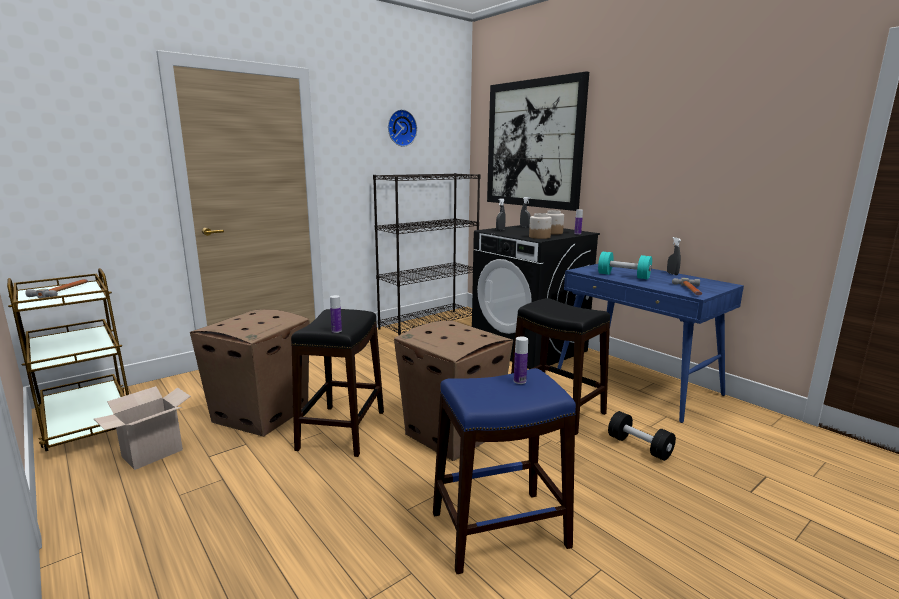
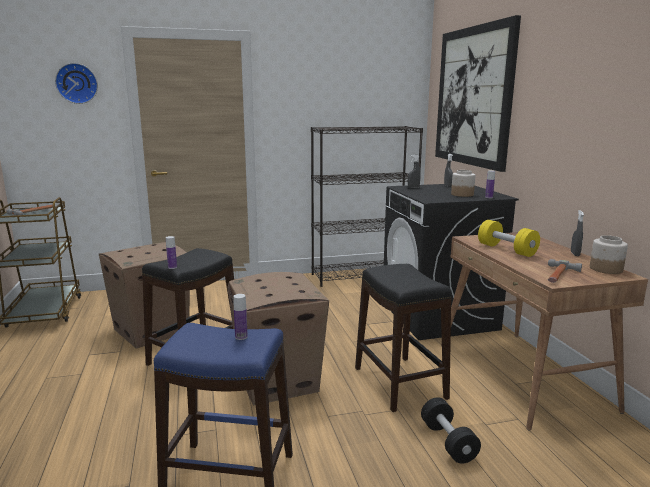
camera: 25 degrees right, 0 degrees up
cardboard box [94,386,191,470] -> none
wall clock [388,109,417,147] -> wall clock moved to [55,63,98,104]
jar [529,213,552,239] -> jar moved to [590,235,628,274]
blue desk [557,264,744,423] -> brown desk [441,232,648,431]
turquoise dumbbell [598,252,652,279] -> yellow dumbbell [478,220,540,257]

